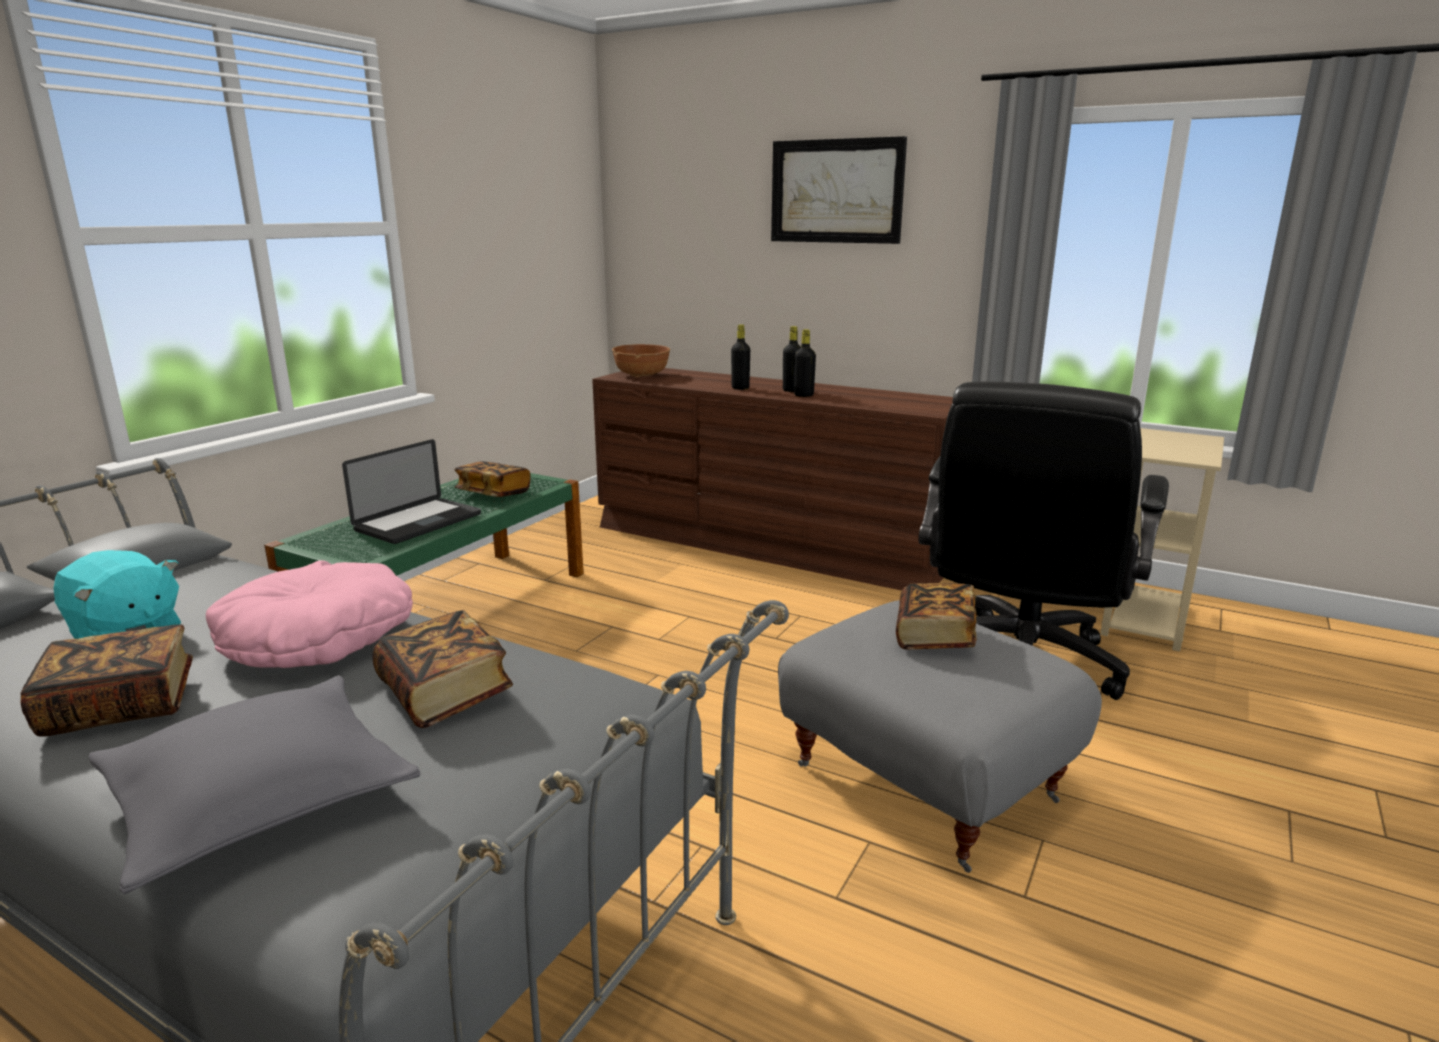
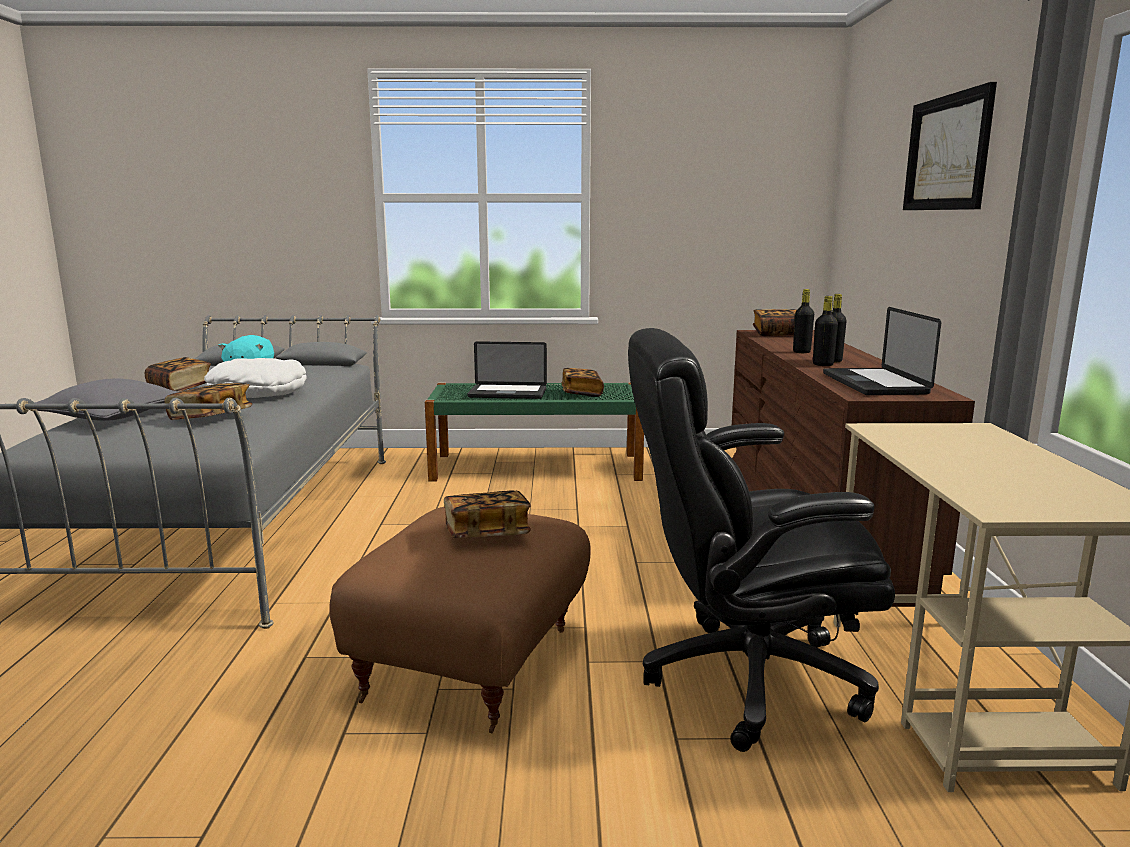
camera: 60 degrees right, 5 degrees down
pink pillow [206,560,413,668] -> white pillow [204,358,307,398]
brown bowl [612,344,670,378] -> book [753,309,796,336]
grey ottoman [778,600,1102,873] -> brown ottoman [329,507,591,733]
none -> laptop [823,307,941,395]

